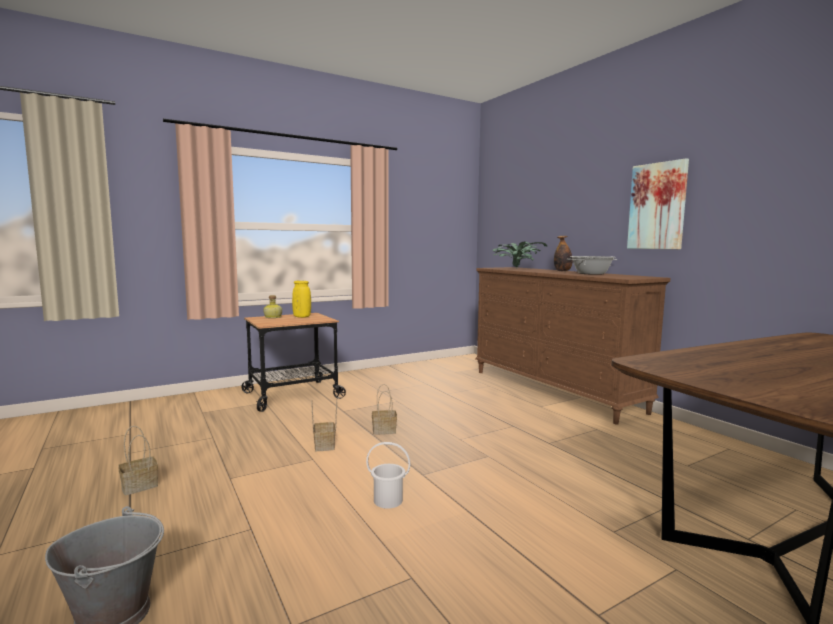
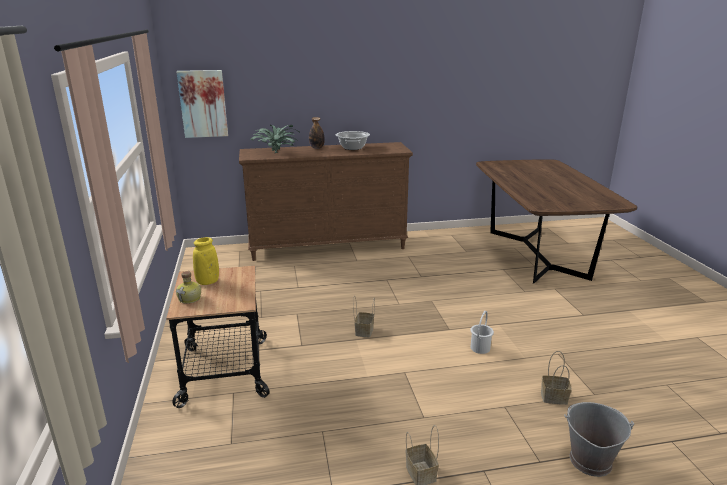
camera: 70 degrees left, 15 degrees up
basket [311,400,337,451] -> basket moved to [541,351,572,405]
picture [627,158,689,249] -> picture moved to [176,70,228,138]

